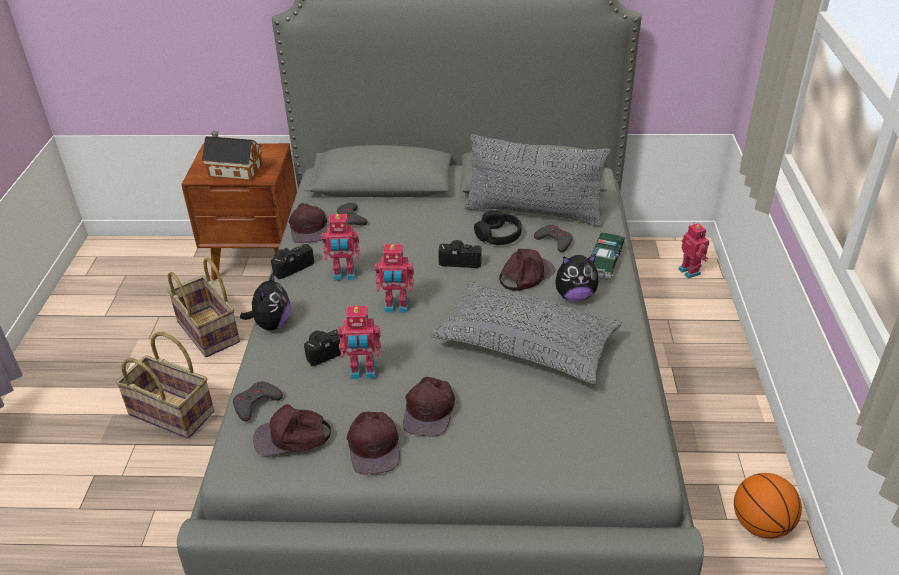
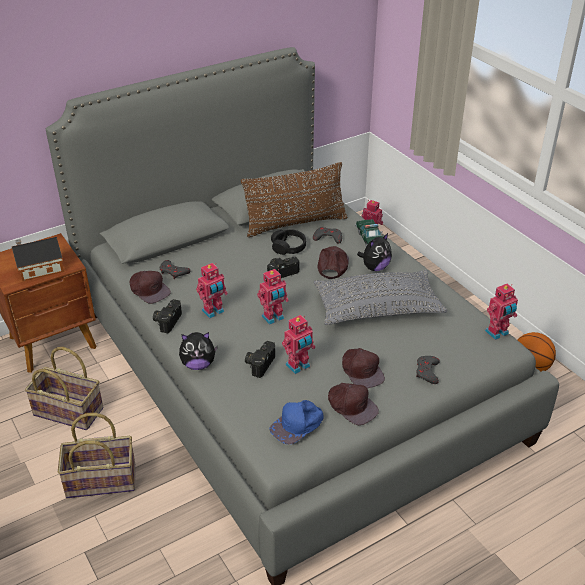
camera: 35 degrees left, 0 degrees up
grey game controller [233,381,283,422] -> grey game controller moved to [416,356,440,384]
plush toy [240,271,291,330] -> plush toy turned 105 degrees clockwise [179,332,218,370]
brown cap [253,404,331,456] -> blue cap [270,400,324,444]
grey pillow [465,134,611,227] -> brown pillow [241,162,348,237]
none -> toy robot [485,284,518,340]

